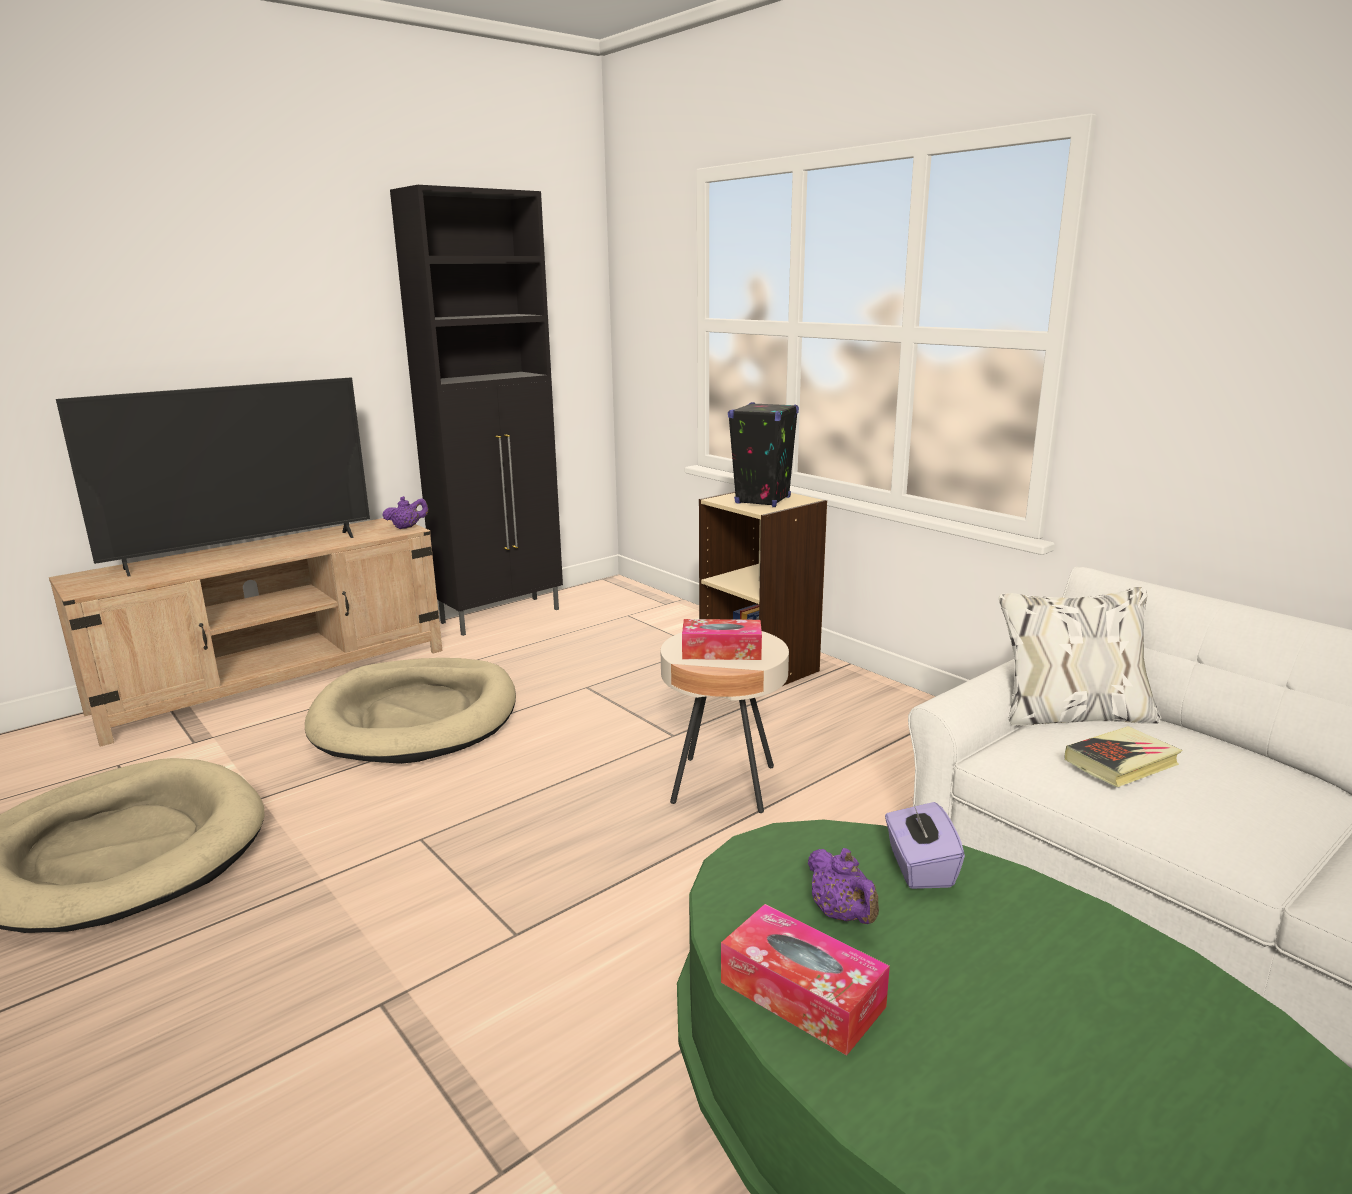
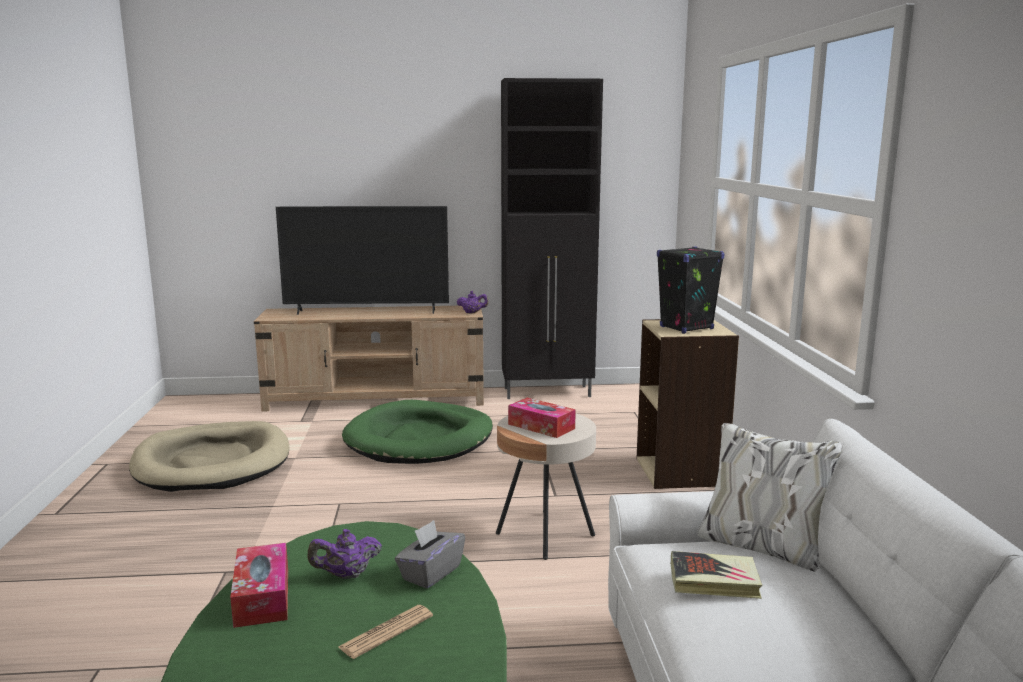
camera: 35 degrees right, 5 degrees down
beige dog bed [305,658,516,764] -> green dog bed [342,400,493,464]
purple teapot [807,848,879,924] -> purple teapot turned 60 degrees clockwise [308,529,382,579]
purple tissue box [885,799,965,889] -> grey tissue box [395,520,465,589]
none -> newspaper [338,605,433,659]

